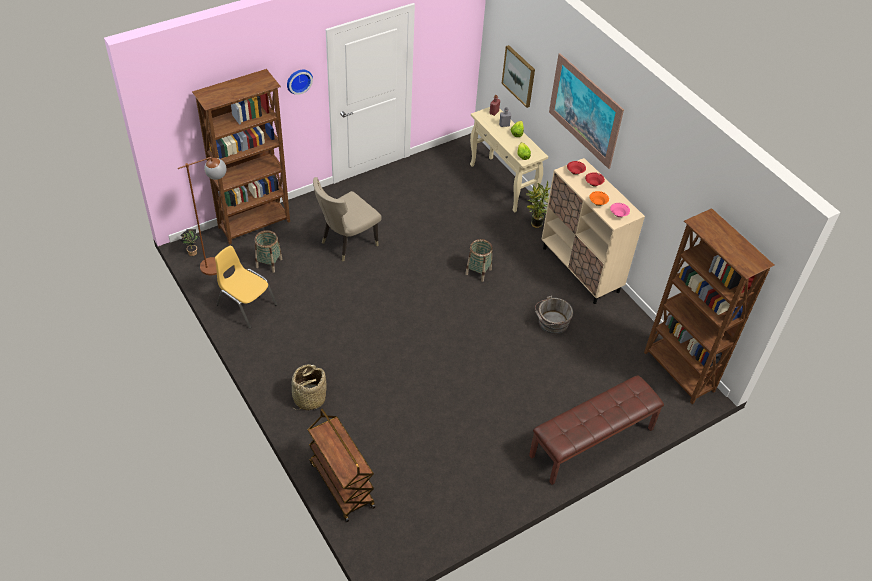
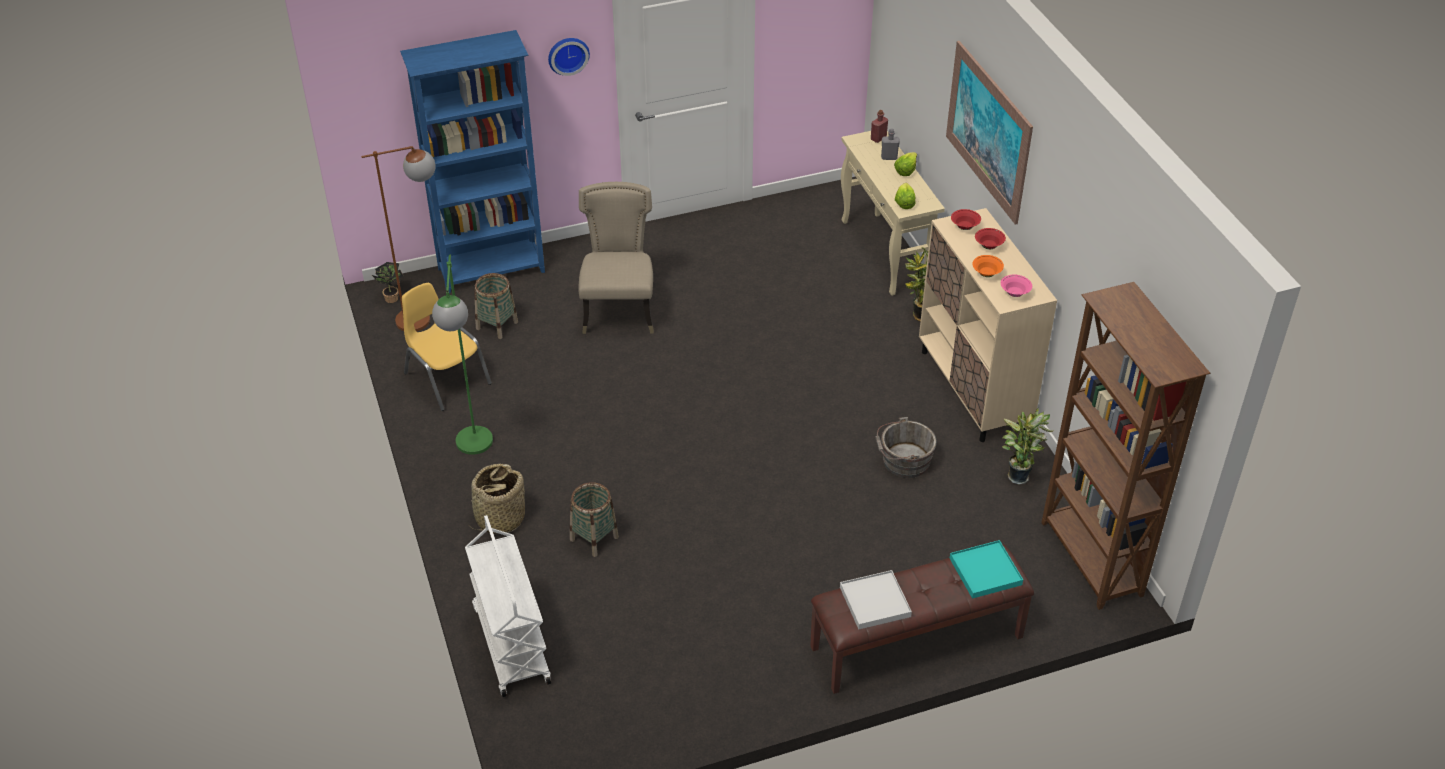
camera: 15 degrees right, 5 degrees down
brown bookcase [192,69,290,245] -> blue bookcase [400,30,545,293]
brown cart [308,409,375,522] -> white cart [465,515,551,697]
beige chair [313,177,382,262] -> beige chair turned 120 degrees clockwise [578,182,654,334]
basket [465,239,493,282] -> basket moved to [570,482,619,557]
picture [501,45,535,108] -> none
none -> green floor lamp [432,254,493,455]
none -> white tray [840,570,912,629]
none -> turquoise tray [950,540,1023,599]
none -> potted plant [1002,408,1054,484]

